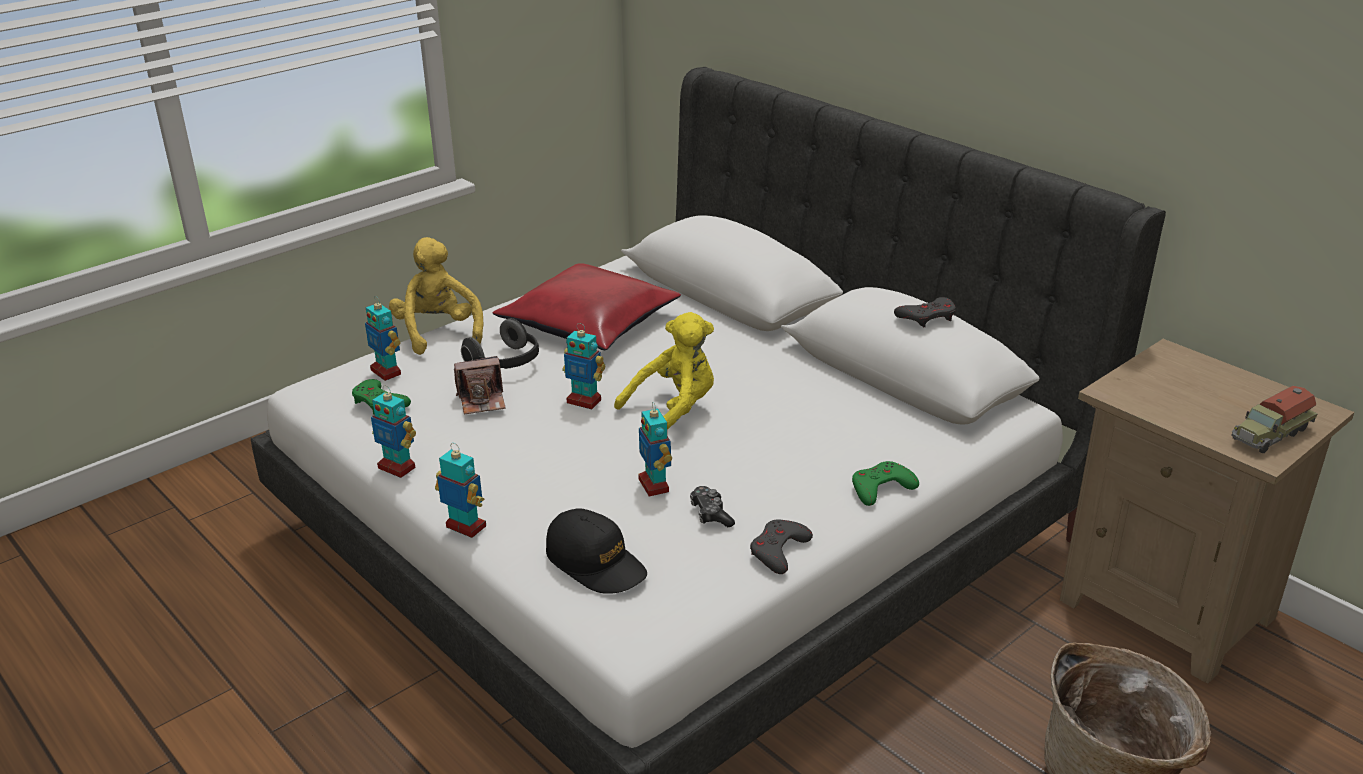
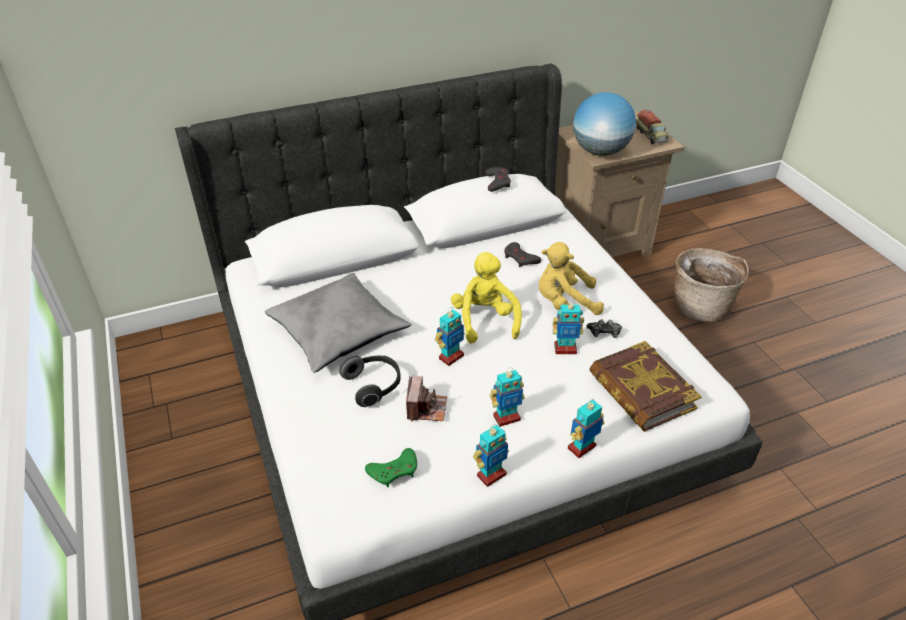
camera: 70 degrees left, 10 degrees up
toy robot [365,296,401,381] -> toy robot moved to [490,368,525,427]
yellow plush toy [389,237,483,355] -> yellow plush toy moved to [539,242,604,315]
red pillow [492,263,681,350] -> grey pillow [265,273,412,373]
black cap [546,508,647,594] -> book [590,341,702,432]
grey game controller [750,520,813,574] -> grey game controller moved to [504,242,541,267]
green game controller [852,461,919,506] -> none
none -> globe [573,92,636,156]

